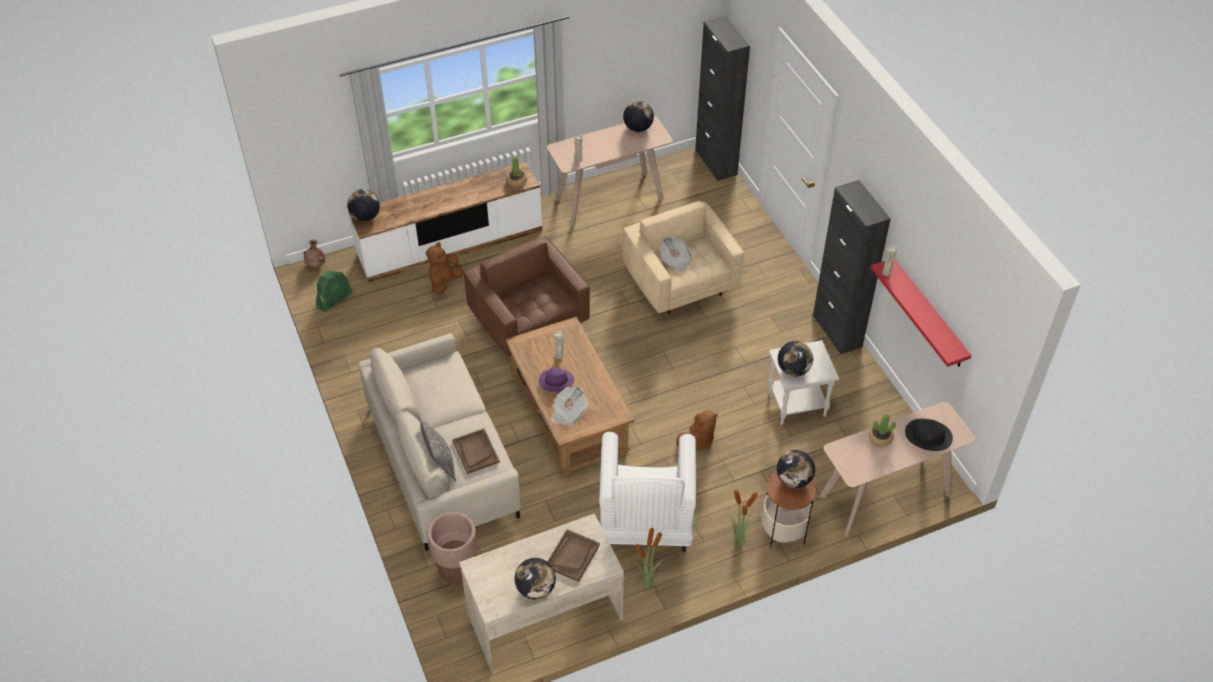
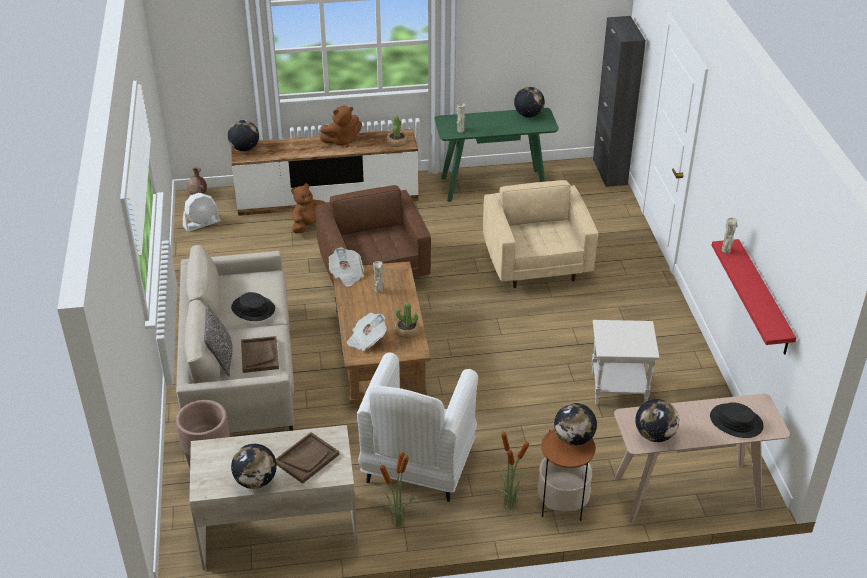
camera: 15 degrees right, 10 degrees down
green fan [316,271,352,312] -> white fan [183,193,220,232]
purple hat [539,367,574,393] -> none
beige console table [547,116,673,227] -> green console table [434,108,559,202]
newspaper [659,237,693,273] -> newspaper moved to [328,247,364,287]
brown plush toy [677,410,718,449] -> brown plush toy moved to [320,106,362,147]
globe [778,341,814,376] -> globe moved to [635,399,679,442]
black cabinet [813,180,891,354] -> none
potted plant [868,414,896,447] -> potted plant moved to [395,302,419,338]
none -> black hat [231,292,275,321]

